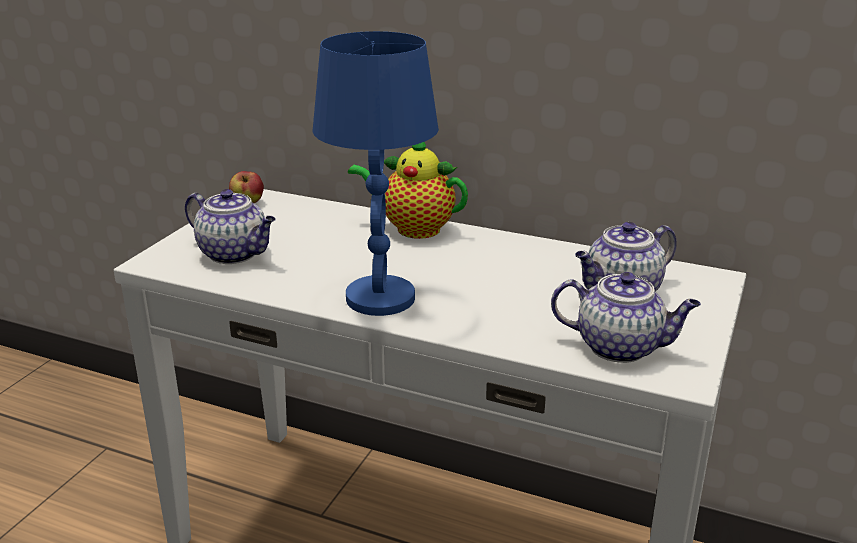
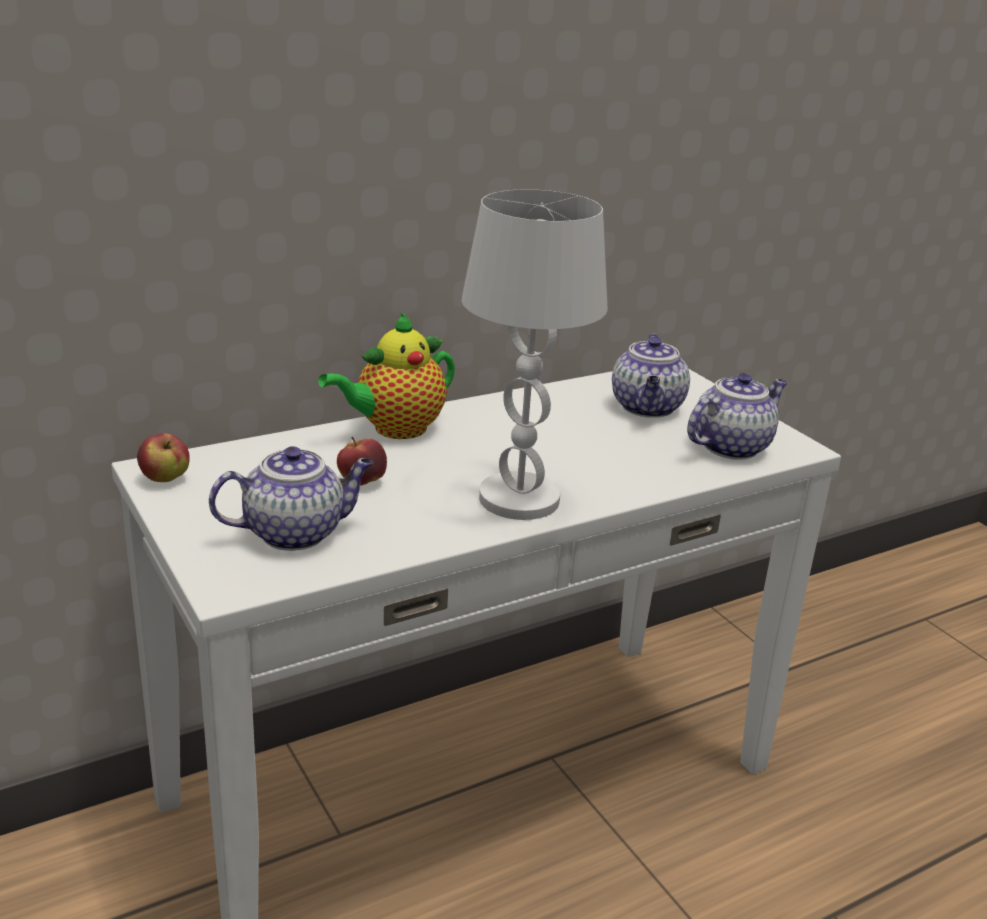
camera: 55 degrees left, 0 degrees up
blue table lamp [312,31,439,316] -> white table lamp [462,189,608,520]
none -> apple [337,437,387,486]

